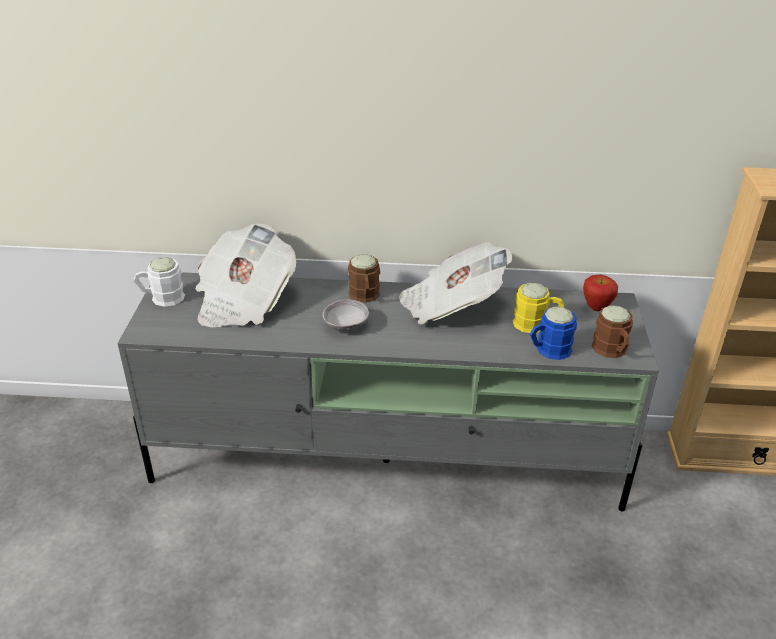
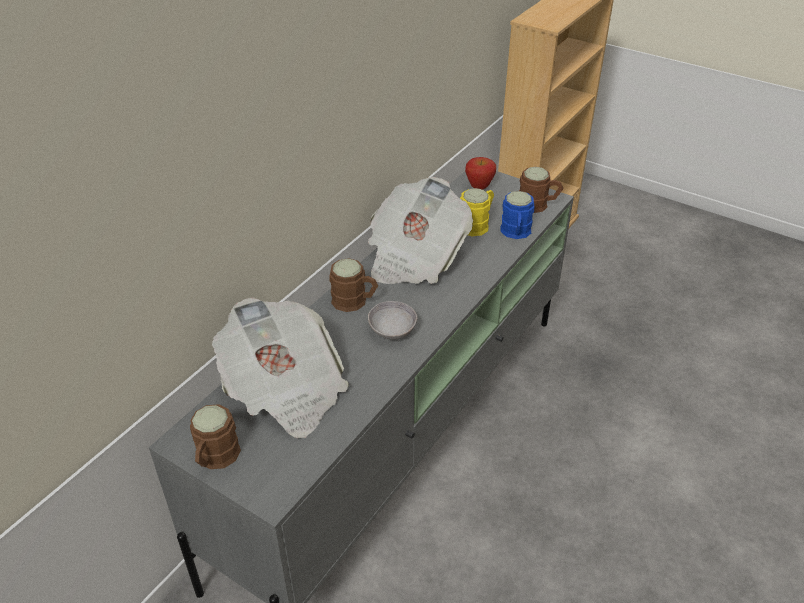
camera: 60 degrees left, 5 degrees up
white mug [134,257,185,307] -> brown mug [190,404,241,469]

